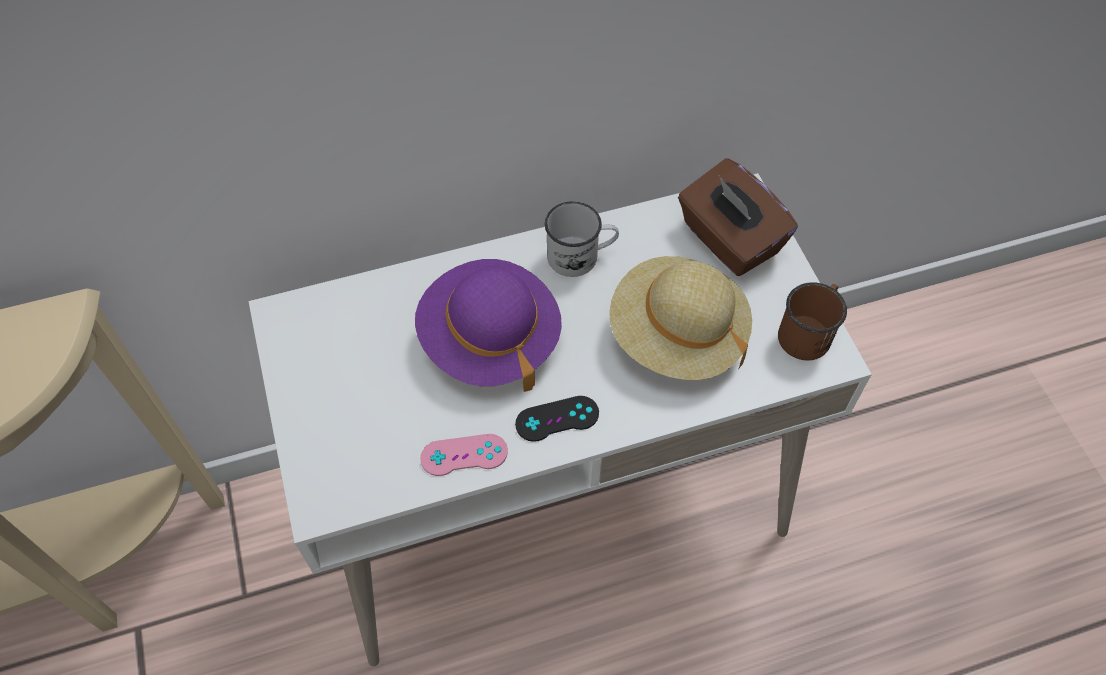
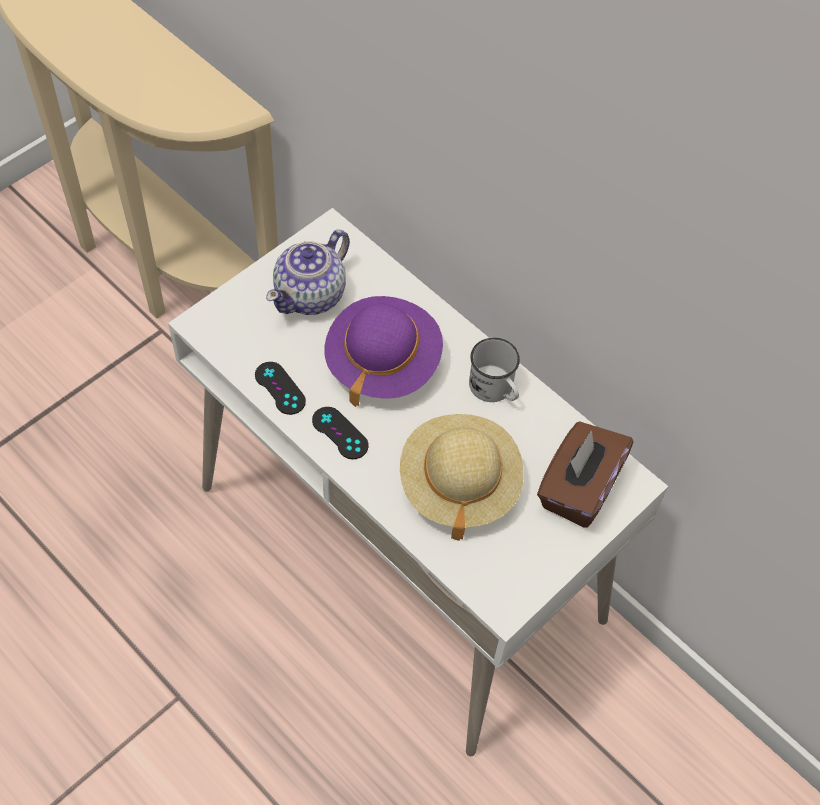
camera: 60 degrees right, 0 degrees up
pink game controller [421,434,508,476] -> black game controller [255,362,306,415]
brown mug [778,282,847,360] -> none
none -> teapot [266,230,350,315]

